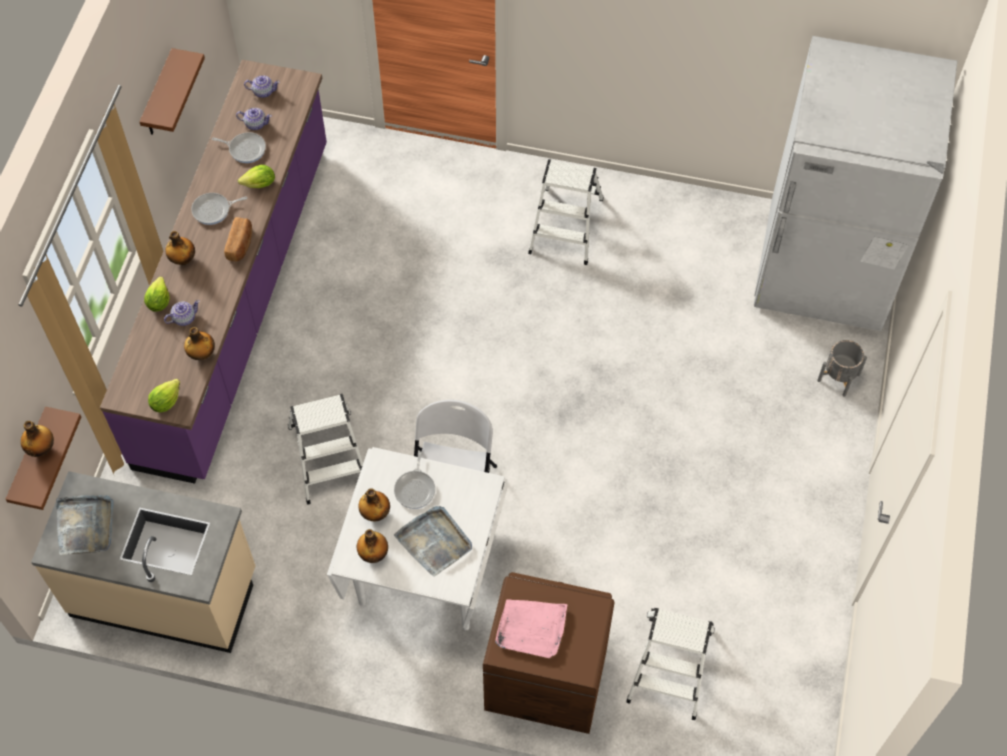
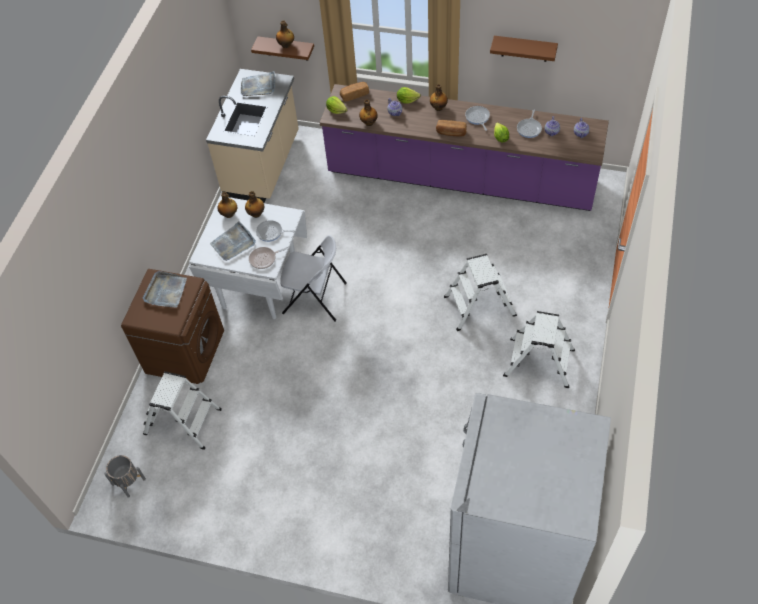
camera: 95 degrees right, 5 degrees down
white step ladder [288,394,363,504] -> white step ladder moved to [444,254,517,331]
pink tray [495,599,567,658] -> grey tray [143,271,187,308]
grey planter [817,340,867,397] -> grey planter moved to [104,455,146,498]
none -> frying pan [249,247,289,269]
none -> bread [340,82,369,101]

